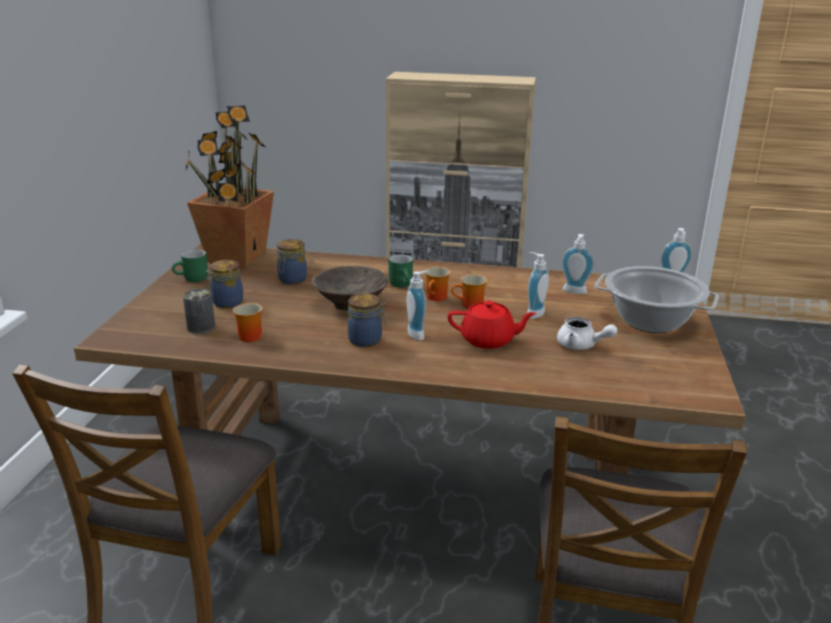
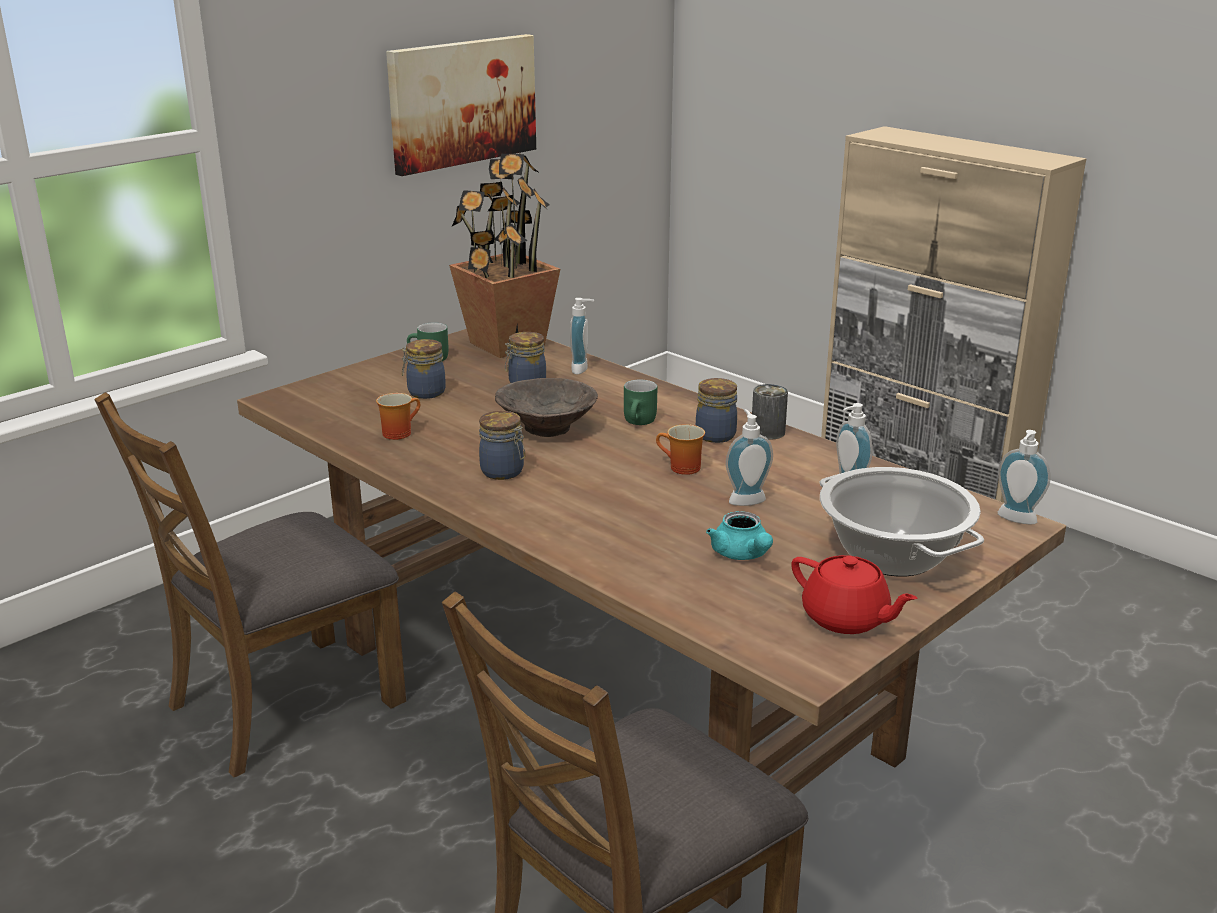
camera: 35 degrees right, 0 degrees up
can [183,289,215,334] -> can moved to [752,384,788,440]
soap dispenser [407,271,430,341] -> soap dispenser moved to [570,298,594,374]
mug [425,267,451,301] -> none
red teapot [448,301,537,349] -> red teapot moved to [791,555,917,634]
white teapot [557,317,617,350] -> turquoise teapot [706,511,773,560]
none -> picture [386,34,536,176]
none -> jar [696,378,737,443]

